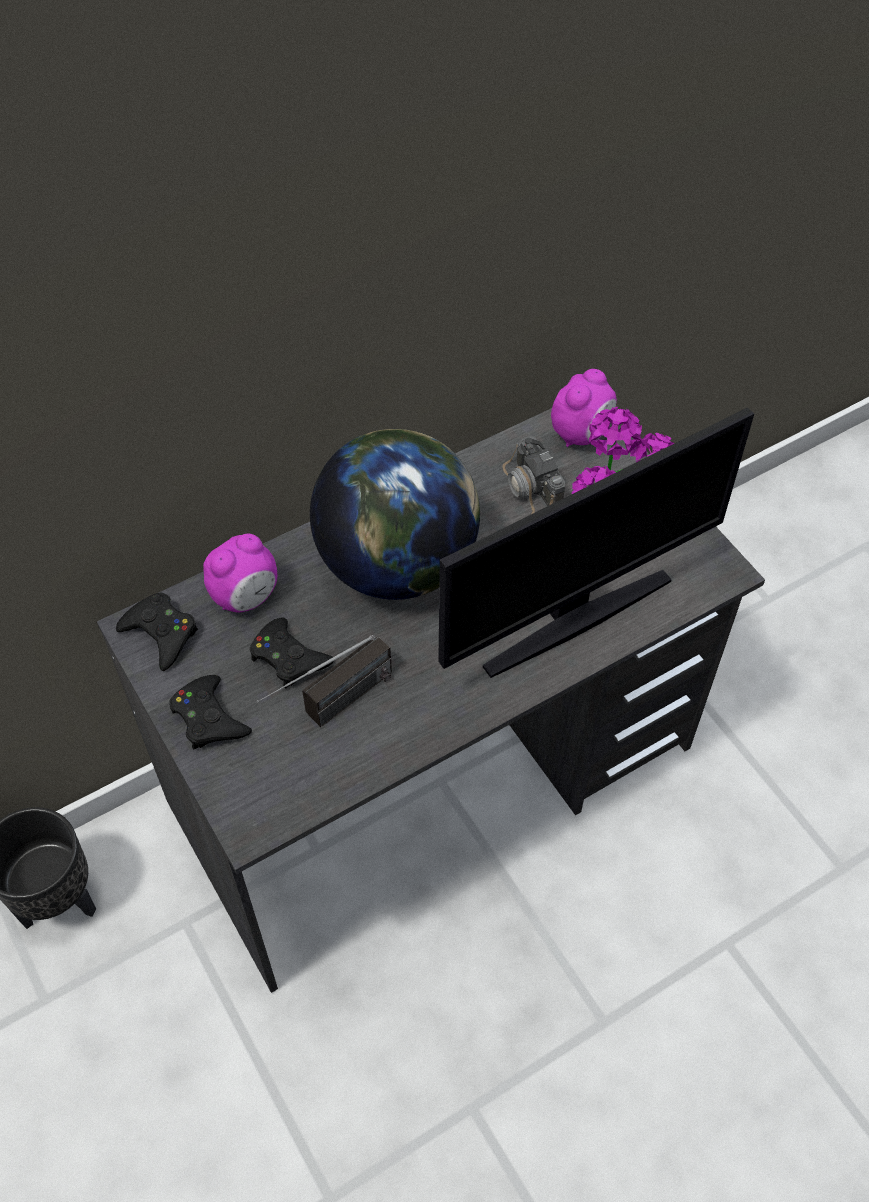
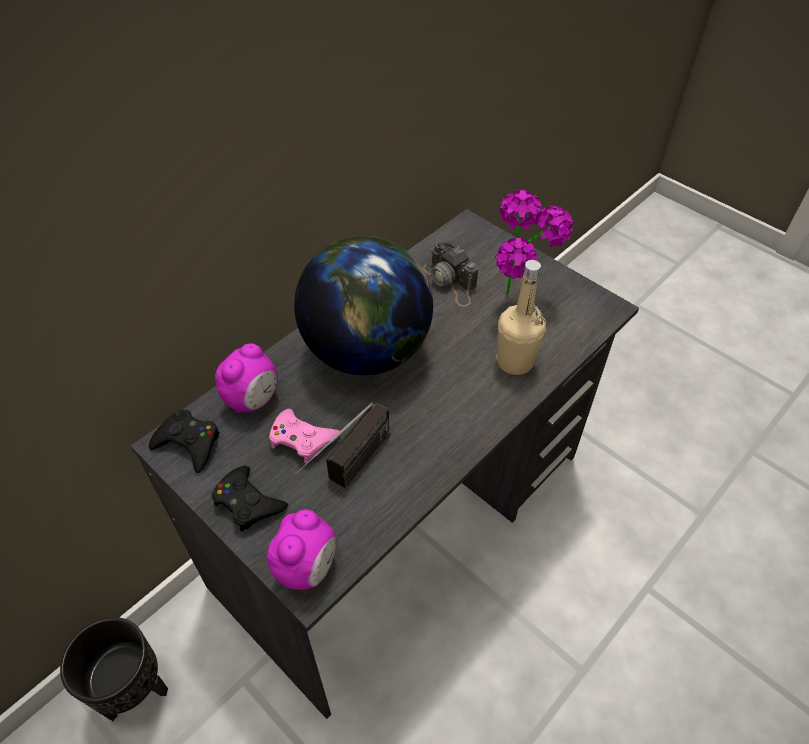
camera: 15 degrees left, 5 degrees down
black game controller [250,617,334,688] -> pink game controller [269,409,340,463]
monitor [438,407,754,678] -> beige bottle [496,260,546,375]
alarm clock [551,369,617,447] -> alarm clock moved to [267,509,336,590]

